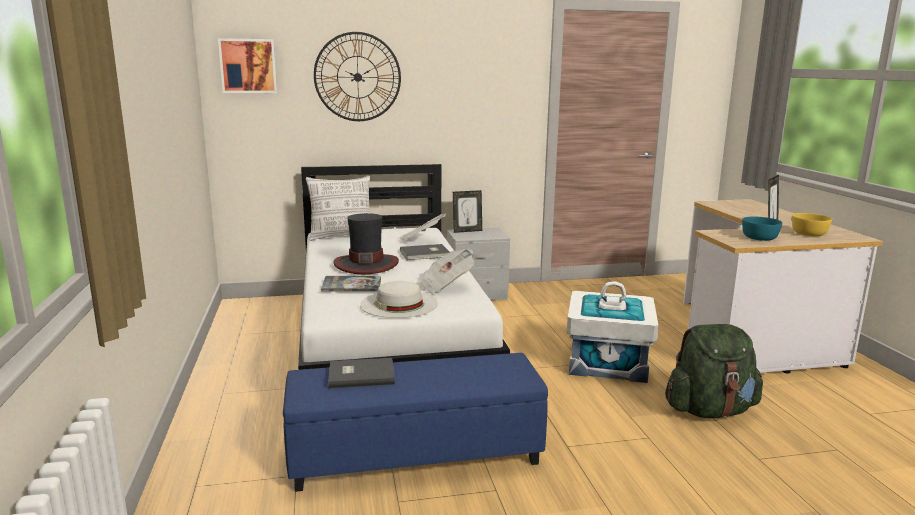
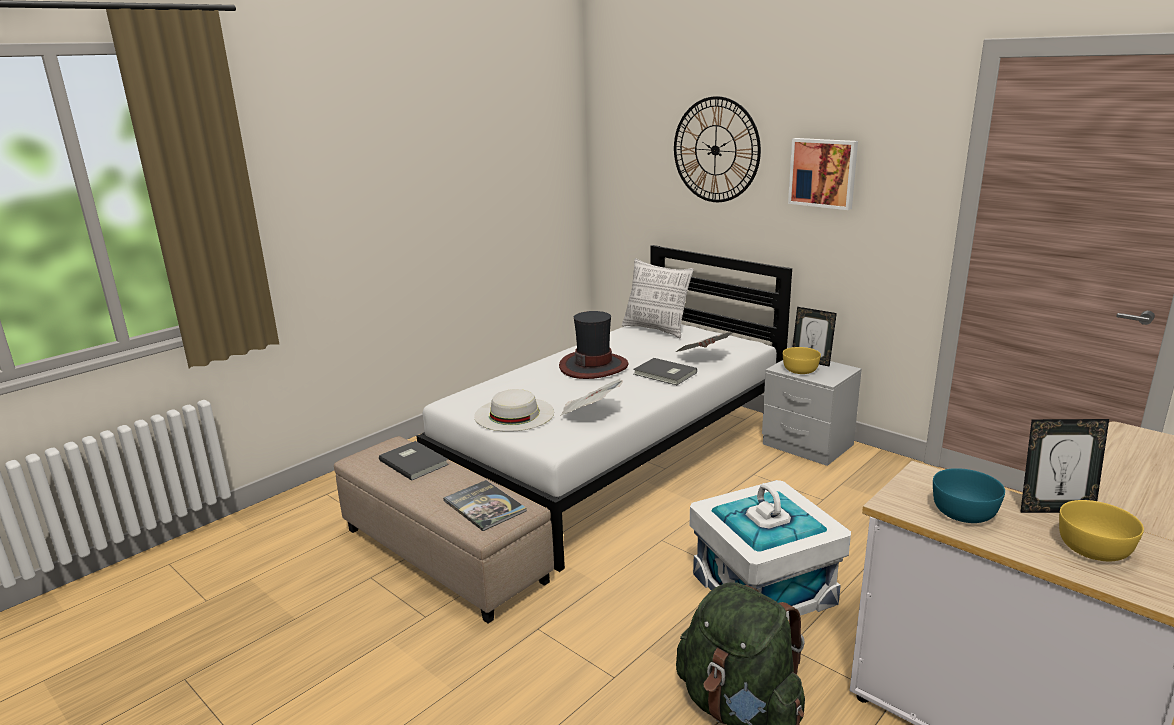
camera: 55 degrees right, 5 degrees up
picture [218,38,277,93] -> picture moved to [788,138,858,210]
blue ottoman [283,353,548,492] -> beige ottoman [334,436,554,623]
book [321,276,381,292] -> book moved to [443,480,527,531]
none -> yellow bowl [783,347,821,374]

